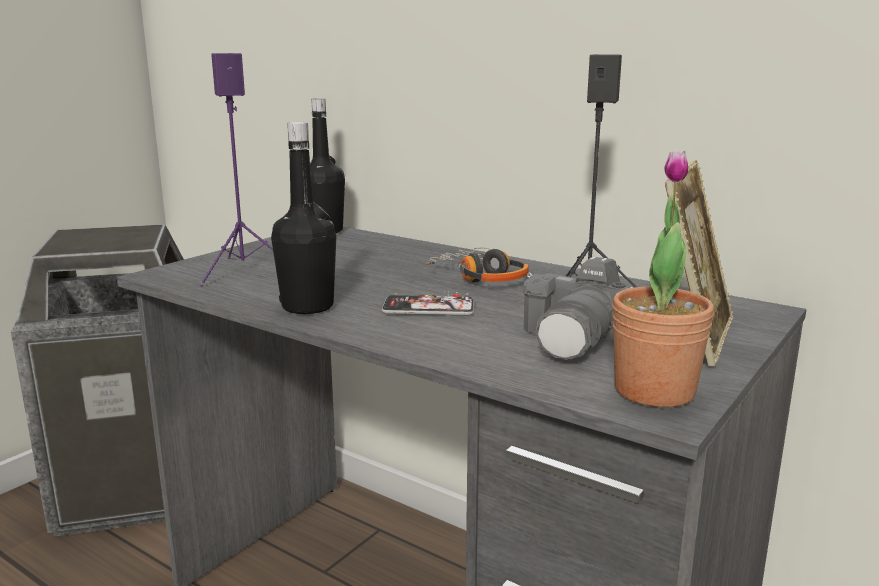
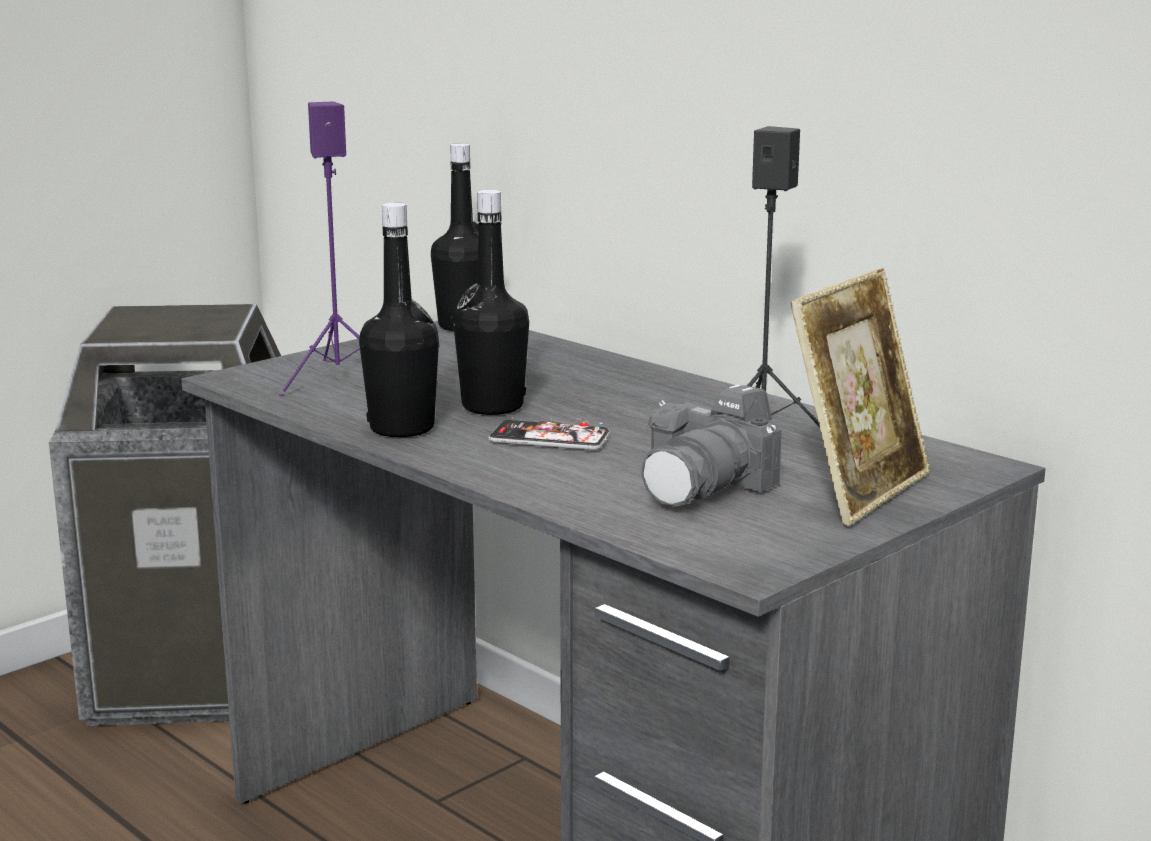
camera: 10 degrees right, 0 degrees up
headphones [425,247,529,282] -> none
potted plant [612,150,714,407] -> none
none -> black bottle [453,190,529,415]

